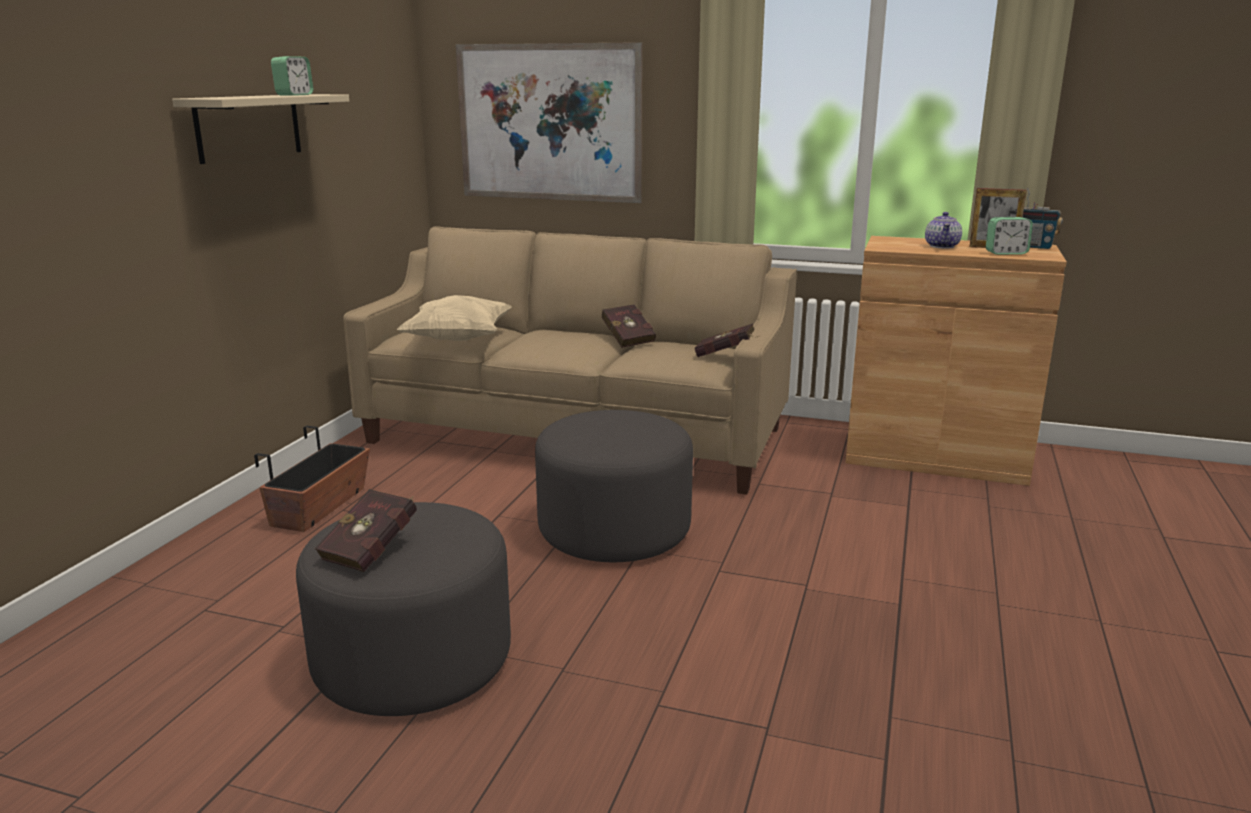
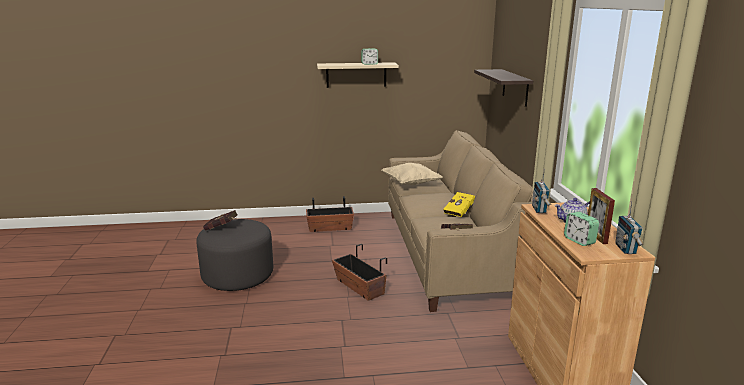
camera: 65 degrees right, 0 degrees up
picture [456,42,642,203] -> shelf [474,69,533,107]
grey ottoman [535,410,693,562] -> planter [332,244,387,301]
red book [601,304,656,348] -> yellow book [443,192,475,217]
none -> radio [532,169,551,213]

